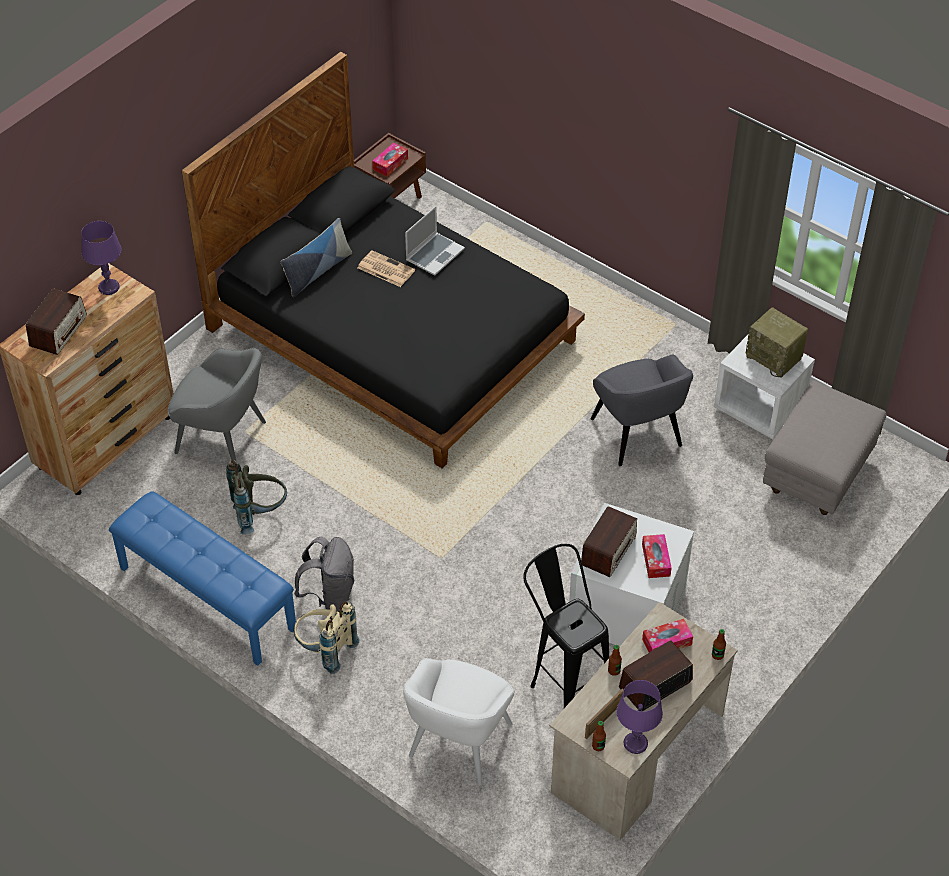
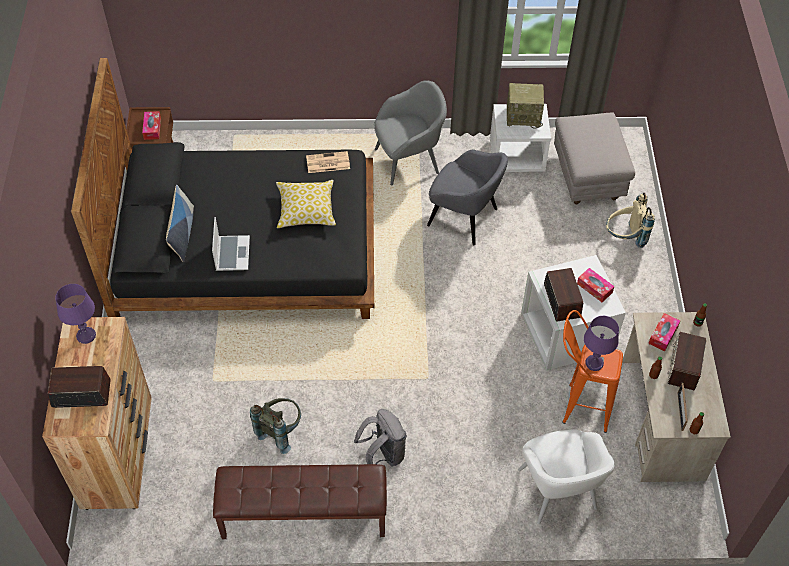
camera: 40 degrees left, 5 degrees up
radio [26,288,87,355] -> radio turned 75 degrees counterclockwise [48,366,111,408]
blue bench [109,491,296,666] -> brown bench [213,464,387,539]
grey armchair [168,348,266,462] -> grey armchair moved to [374,80,447,185]
beige backpack [294,601,359,674] -> beige backpack moved to [606,193,655,248]
newspaper [358,250,415,287] -> newspaper moved to [306,151,350,173]
laptop [405,206,465,276] -> laptop moved to [212,217,250,271]
black stool [523,544,609,708] -> orange stool [562,310,623,433]
purple table lamp [616,680,663,754] -> purple table lamp moved to [584,316,619,371]
none -> pillow [276,180,336,228]

